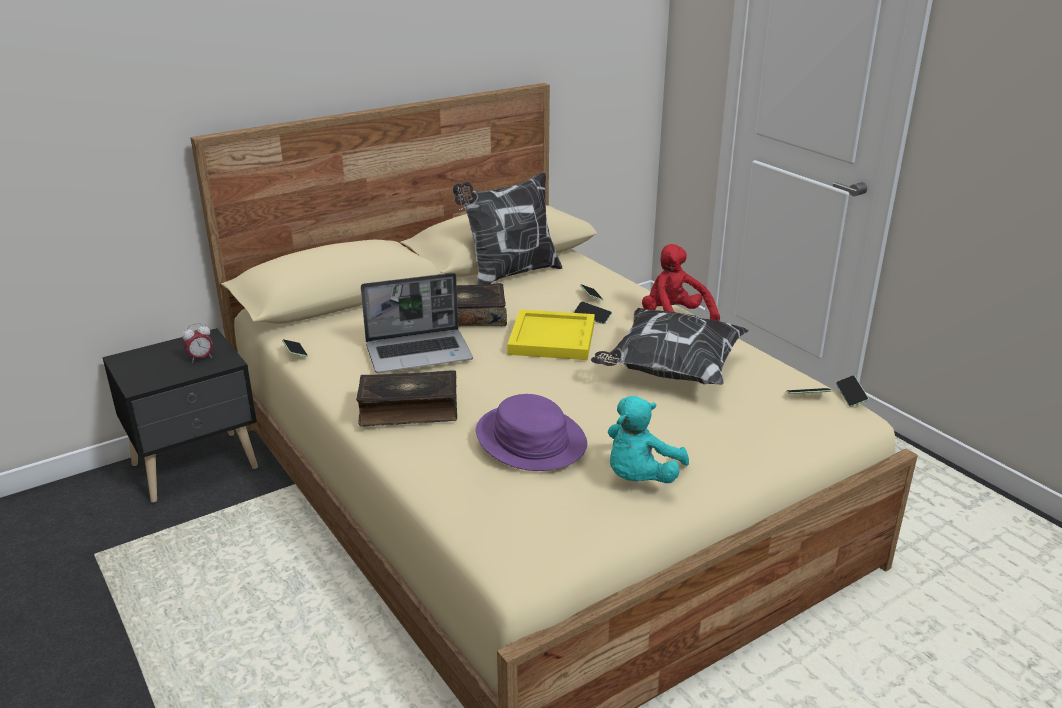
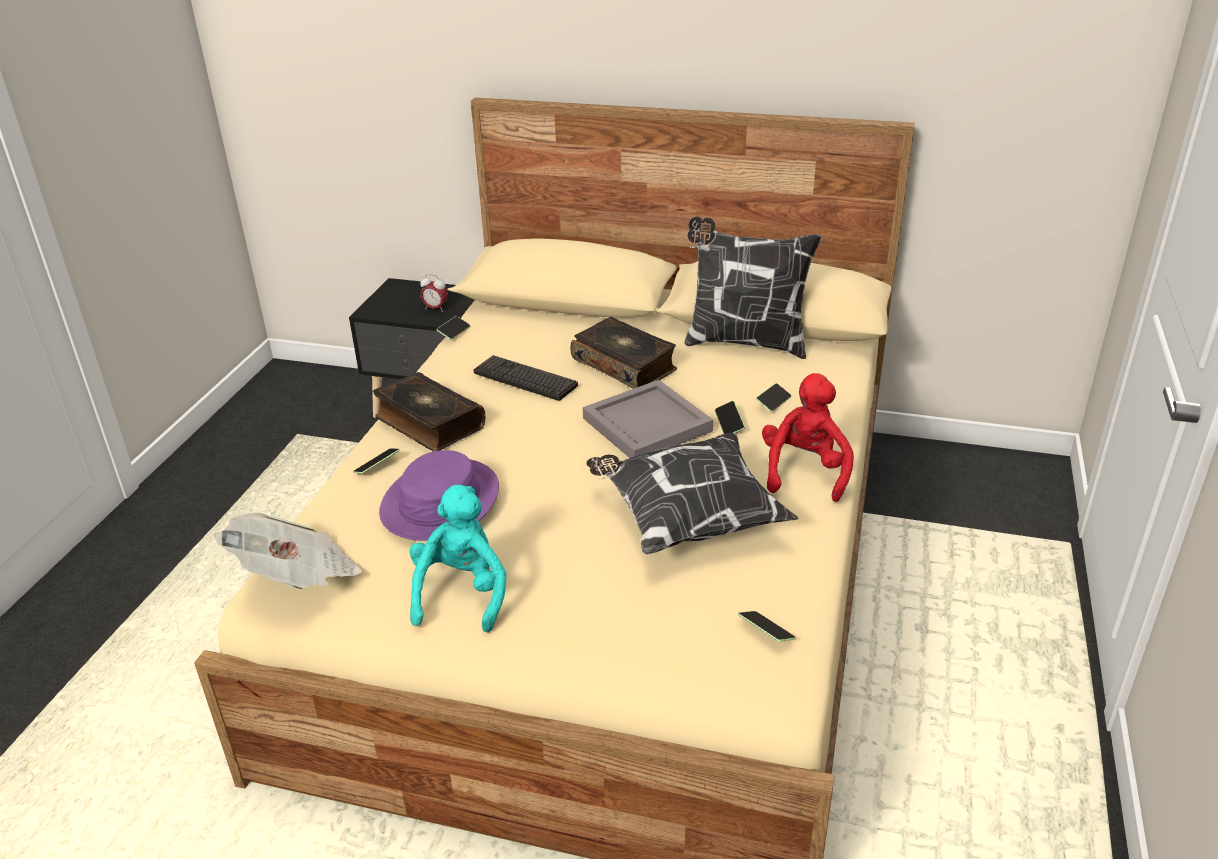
camera: 50 degrees right, 5 degrees up
laptop [361,273,473,373] -> keyboard [474,355,578,401]
yellow tray [507,310,595,360] -> grey tray [583,380,713,458]
turquoise plush toy [607,396,689,483] -> turquoise plush toy turned 105 degrees clockwise [410,485,507,632]
phone [836,375,869,407] -> phone moved to [353,448,400,474]
none -> newspaper [214,513,362,589]

